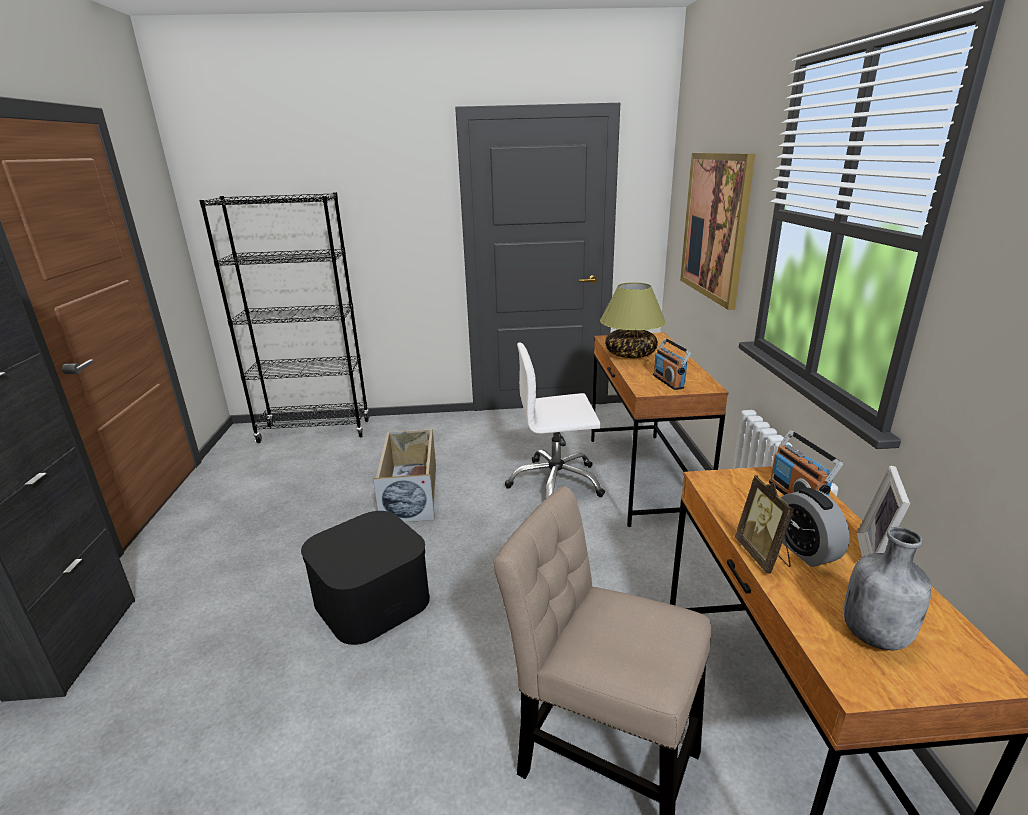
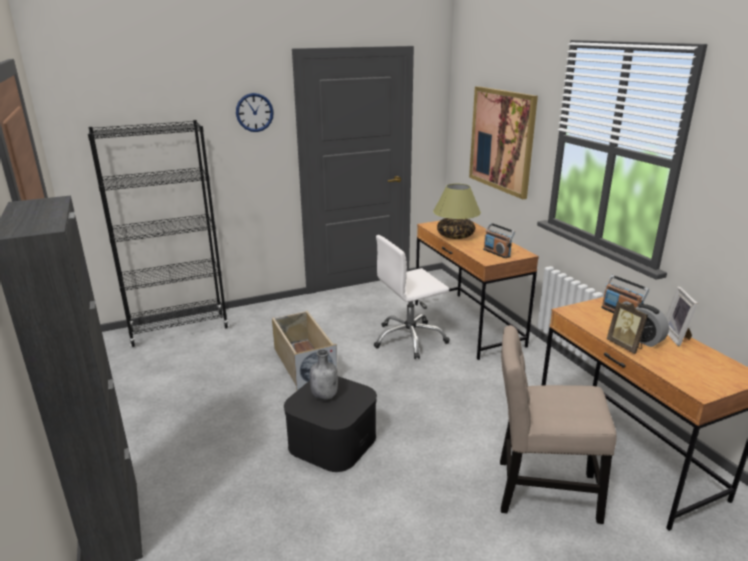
camera: 20 degrees left, 0 degrees up
grey bottle [844,527,932,650] -> grey bottle moved to [310,349,338,400]
none -> wall clock [236,93,274,132]

